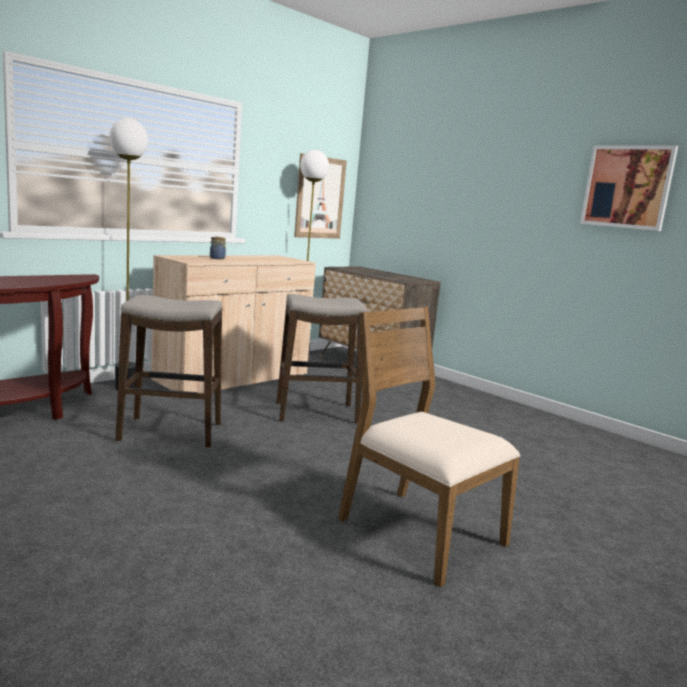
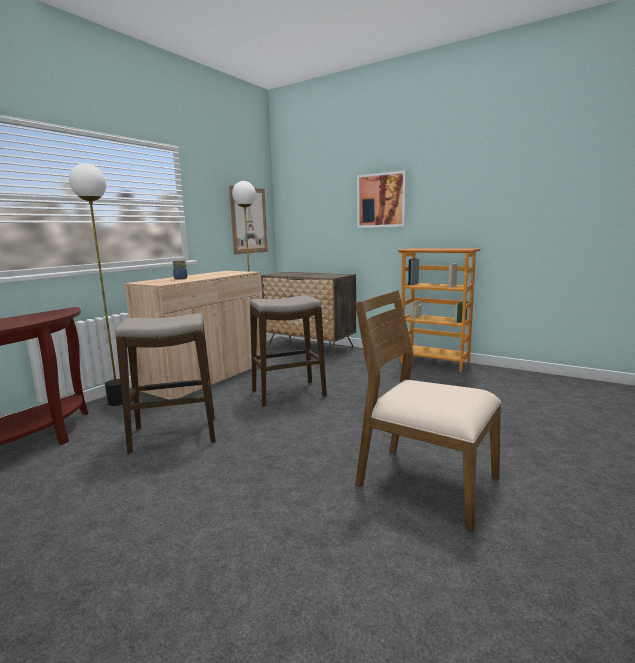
camera: 10 degrees left, 0 degrees up
picture [580,145,678,231] -> picture moved to [357,170,407,228]
none -> bookcase [398,248,481,372]

